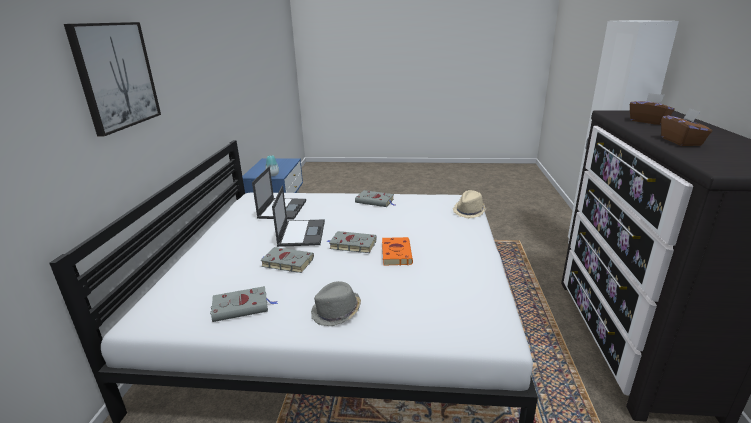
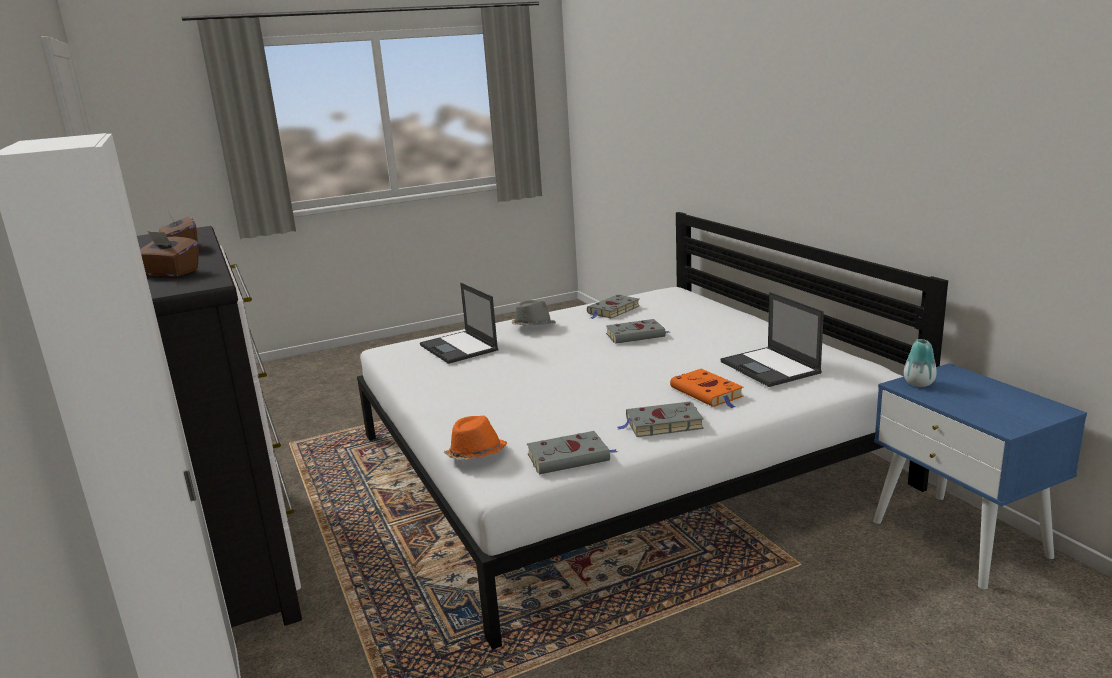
camera: 150 degrees right, 5 degrees down
picture [64,22,161,136] -> none
laptop [272,185,325,247] -> laptop moved to [420,283,498,364]
grey book [327,231,377,253] -> grey book moved to [527,431,618,474]
orange book [382,237,413,266] -> orange book moved to [670,369,744,408]
beige hat [453,190,486,219] -> orange hat [444,416,507,460]

